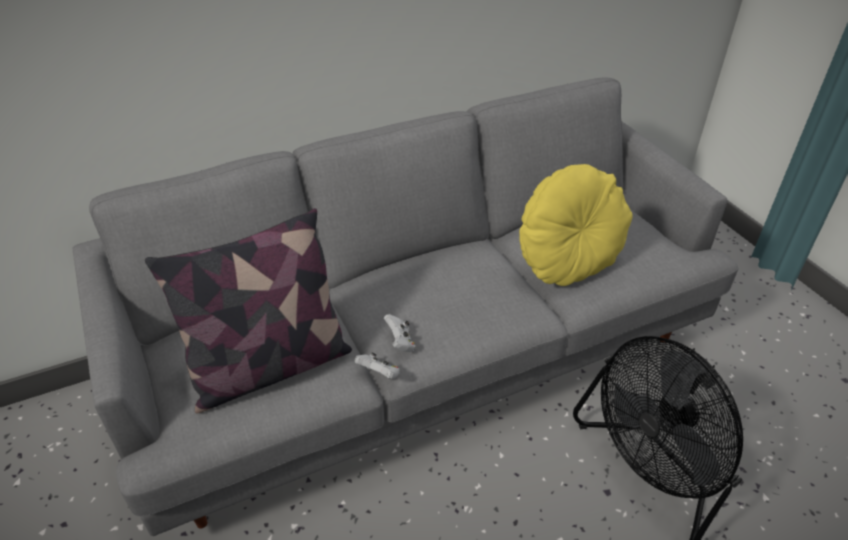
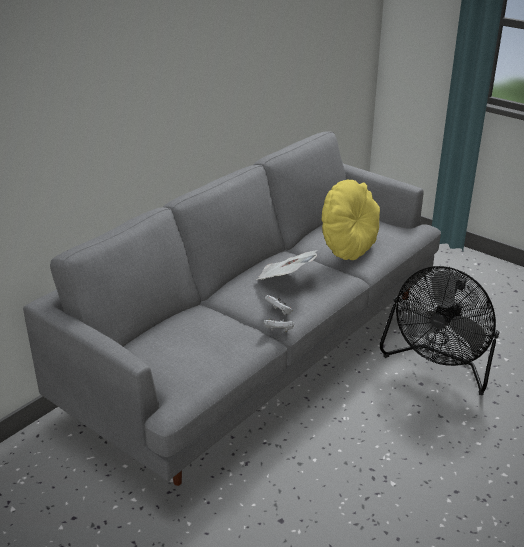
camera: 25 degrees left, 10 degrees down
pillow [145,208,352,413] -> none
none -> newspaper [256,250,318,280]

